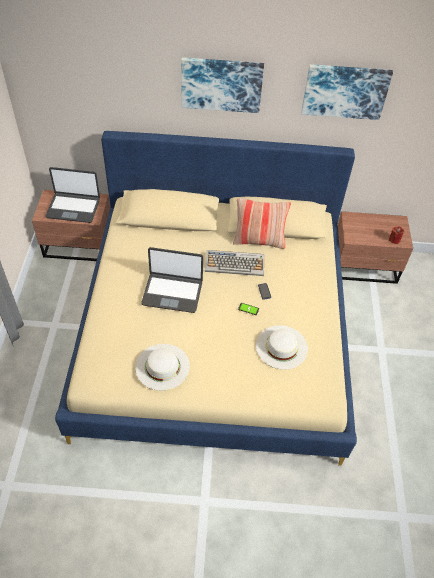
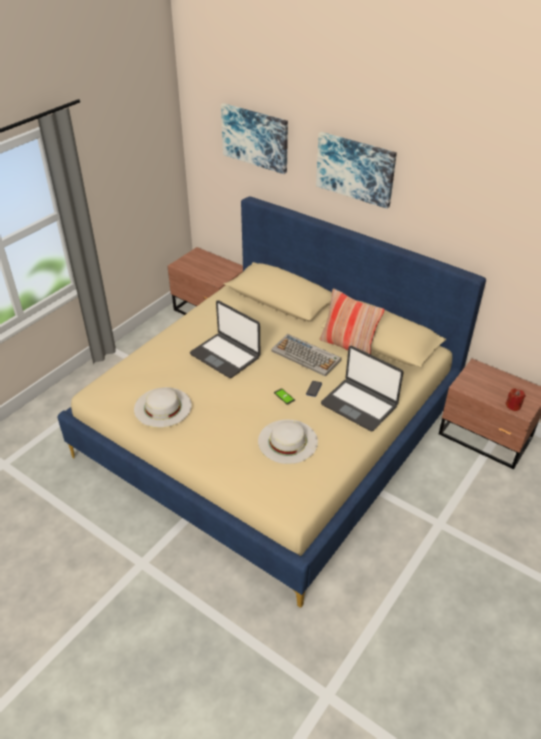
camera: 35 degrees right, 10 degrees down
laptop [45,167,100,223] -> laptop moved to [321,346,404,431]
picture [302,64,393,120] -> picture moved to [221,103,288,174]

